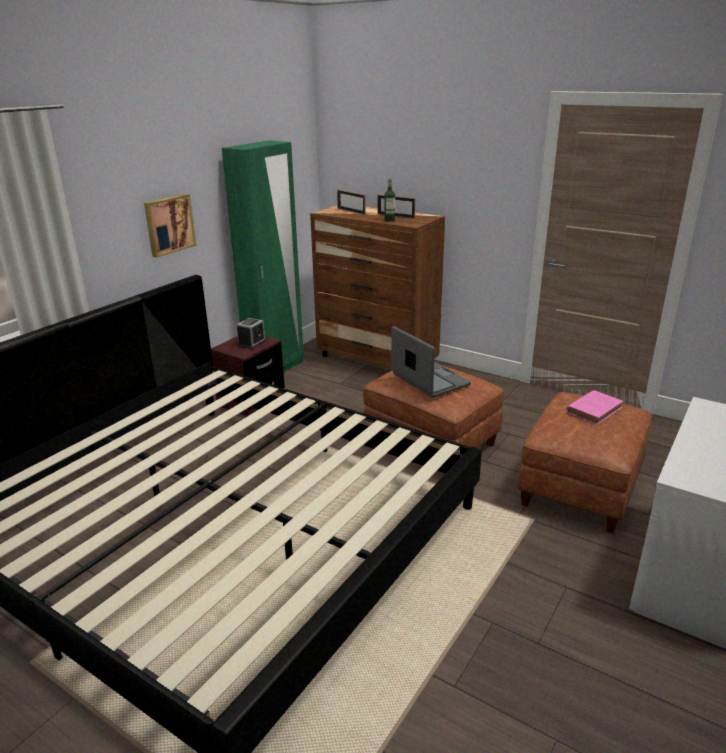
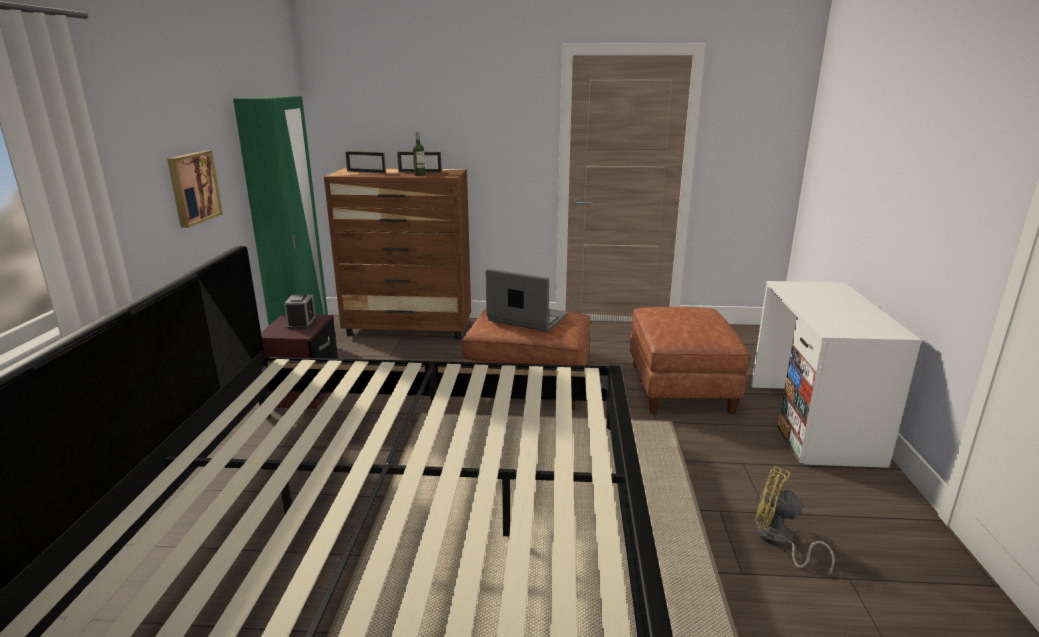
camera: 30 degrees left, 5 degrees down
pink book [566,390,623,425] -> none
none -> yellow fan [755,466,835,576]

